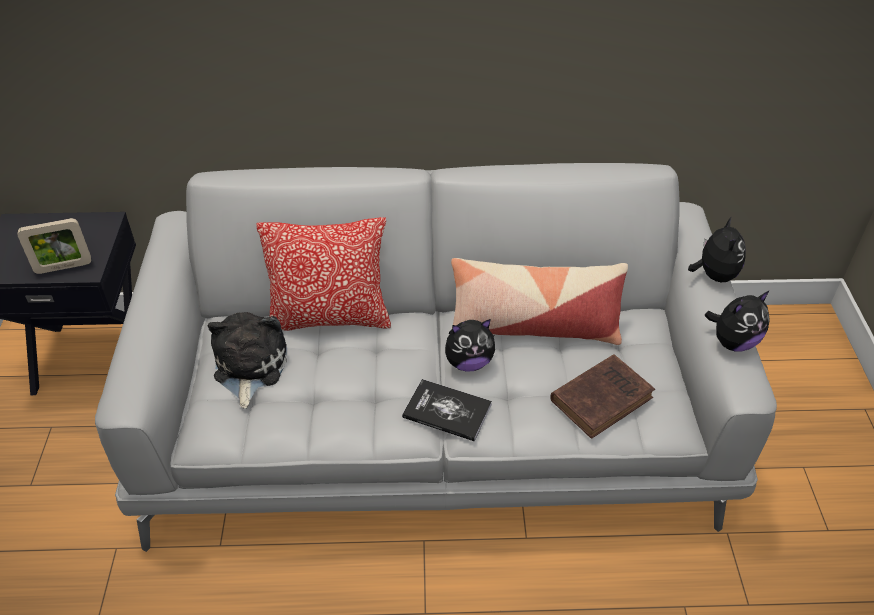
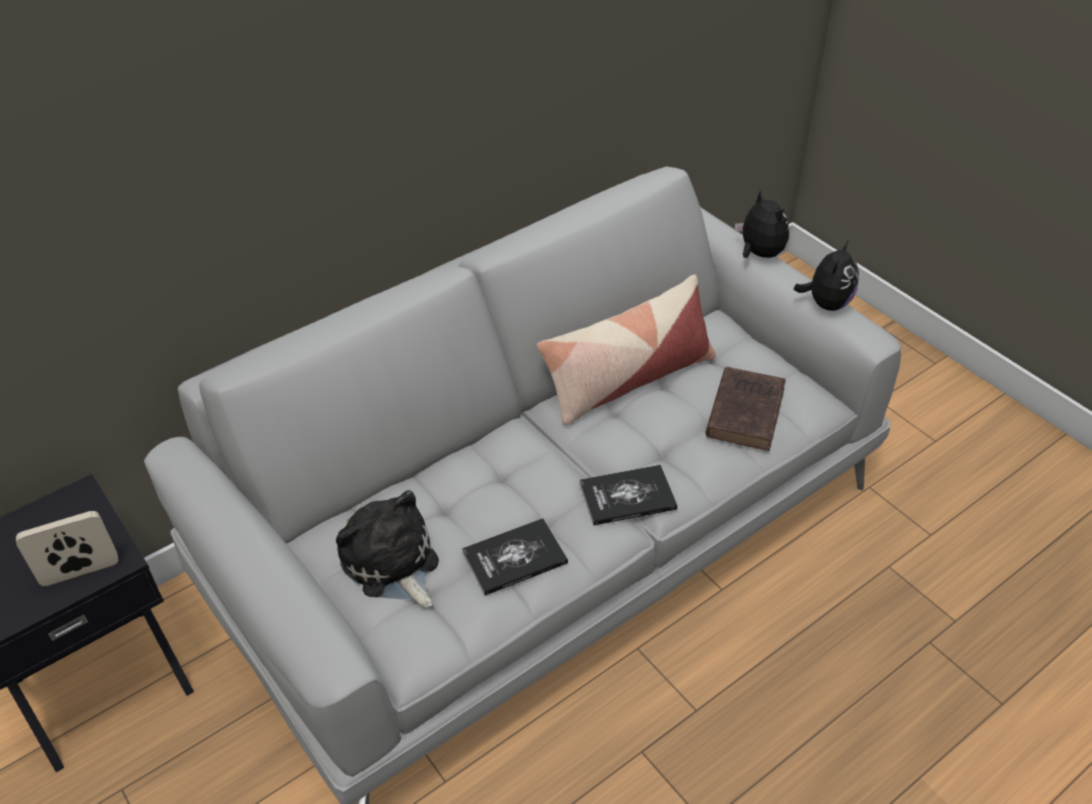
camera: 35 degrees left, 0 degrees up
picture frame [18,218,91,274] -> picture frame turned 150 degrees counterclockwise [16,511,119,586]
pillow [257,217,391,331] -> none
plush toy [445,319,495,372] -> none
none -> book [462,518,568,596]

